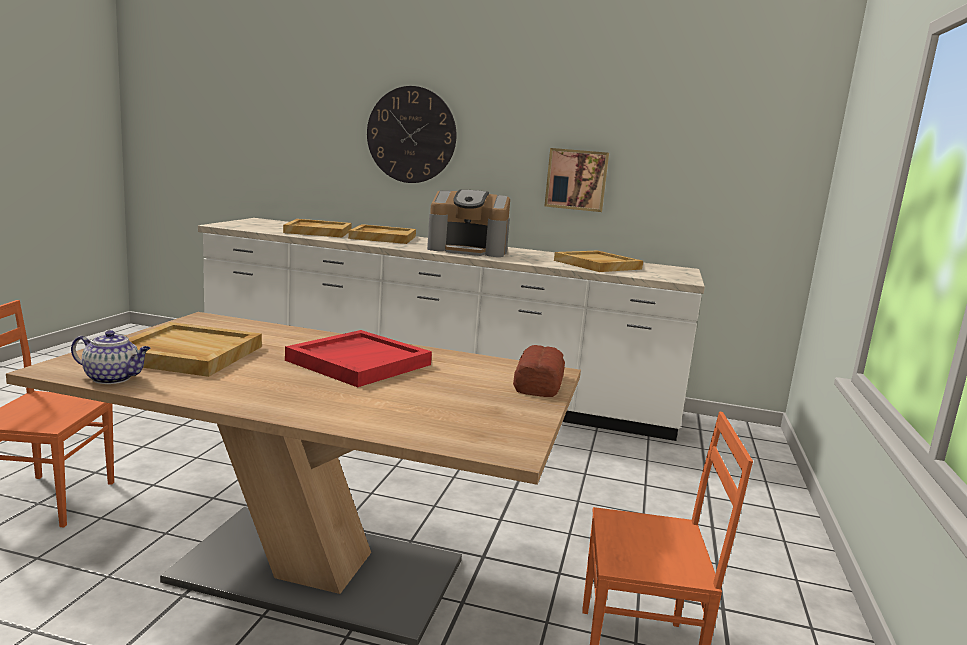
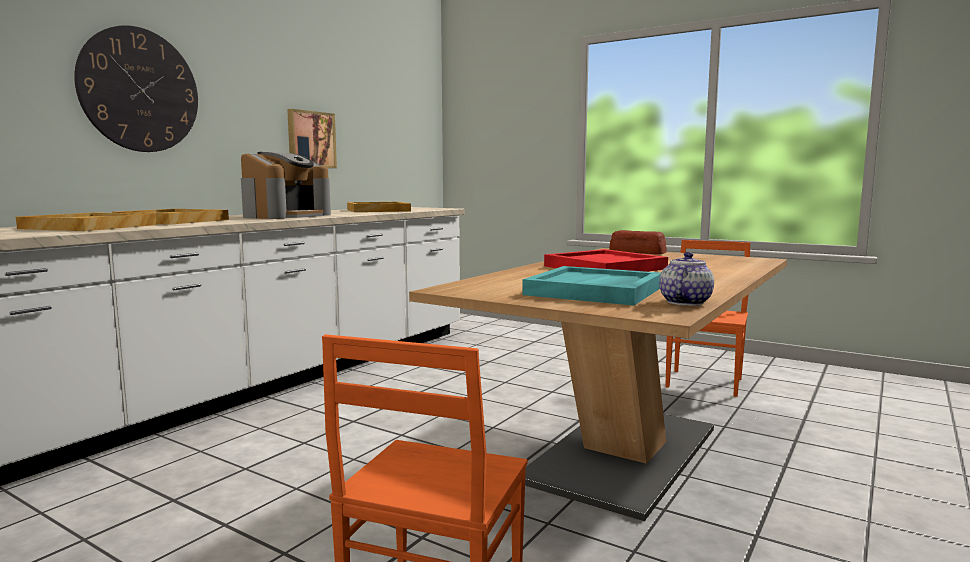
camera: 70 degrees left, 5 degrees down
beige tray [129,322,262,377] -> turquoise tray [522,266,661,306]

